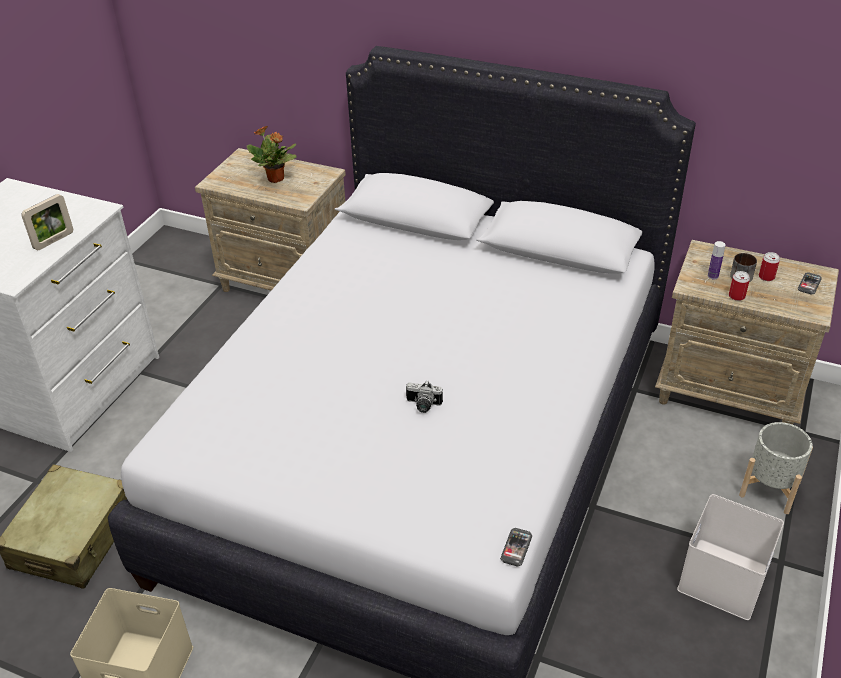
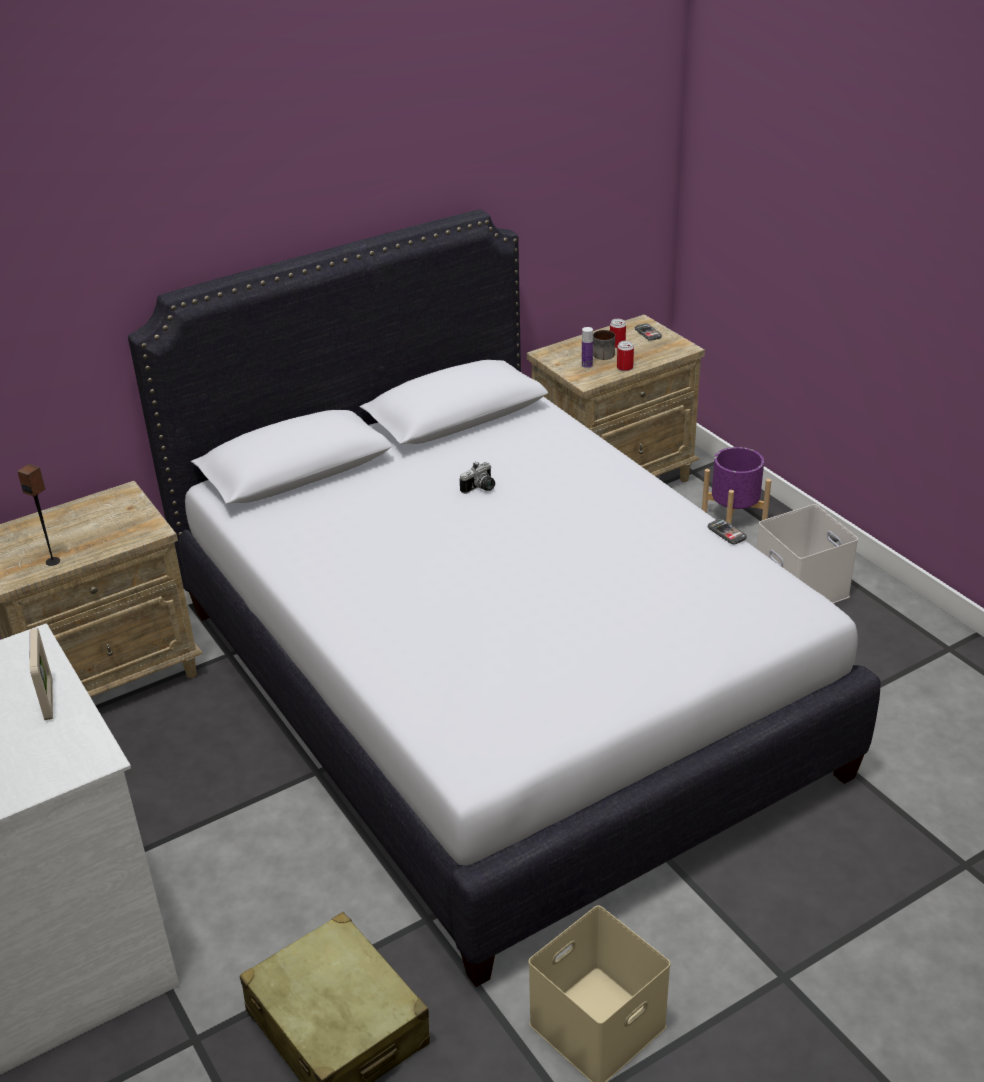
camera: 55 degrees left, 5 degrees down
potted plant [247,126,297,183] -> none
camera [406,381,443,413] -> camera moved to [460,462,495,494]
phone [500,528,532,566] -> phone moved to [708,519,747,544]
grey planter [739,422,813,514] -> purple planter [702,447,771,524]
none -> speaker [17,464,60,566]

